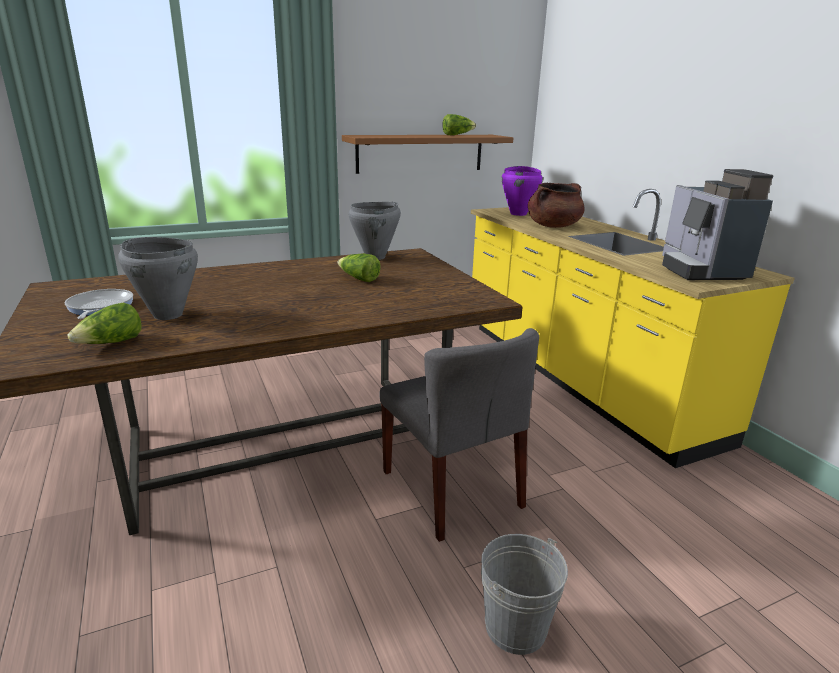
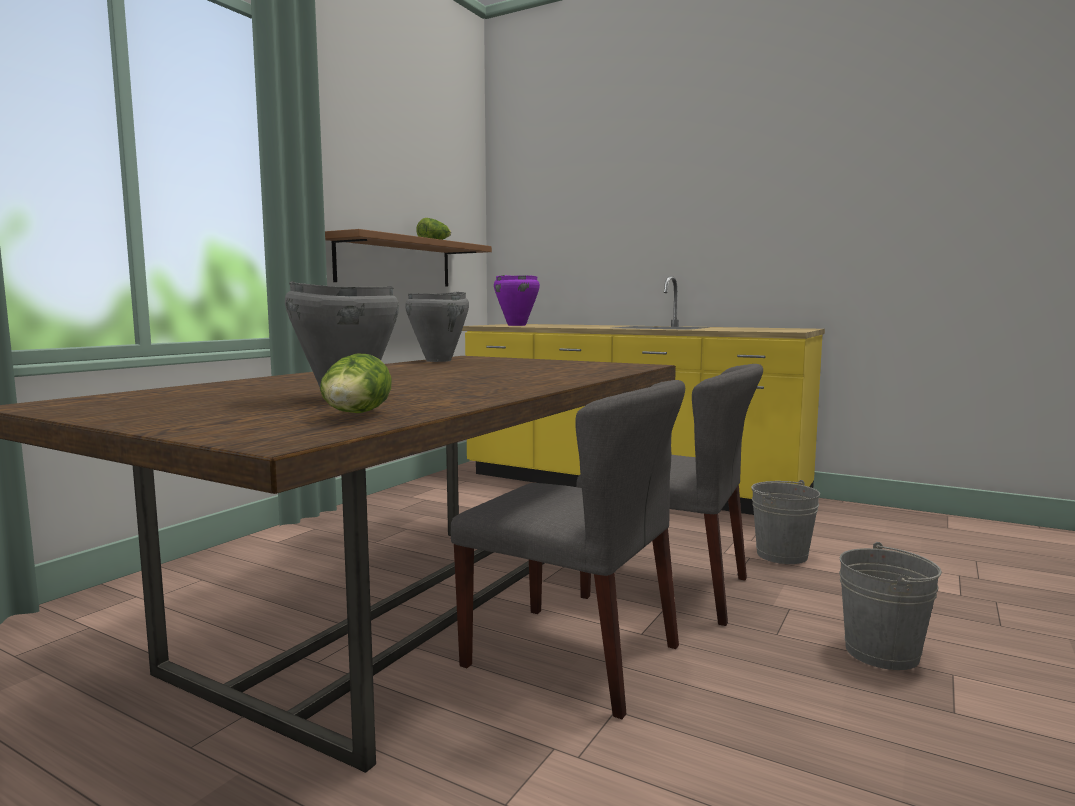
camera: 35 degrees left, 15 degrees down
frying pan [65,289,133,319] -> none
lettuce [338,254,380,282] -> none
brown cooking pot [528,183,584,228] -> none
coffee machine [662,169,773,280] -> none
none -> grey chair [451,380,685,719]
none -> grey bucket [751,480,820,564]

